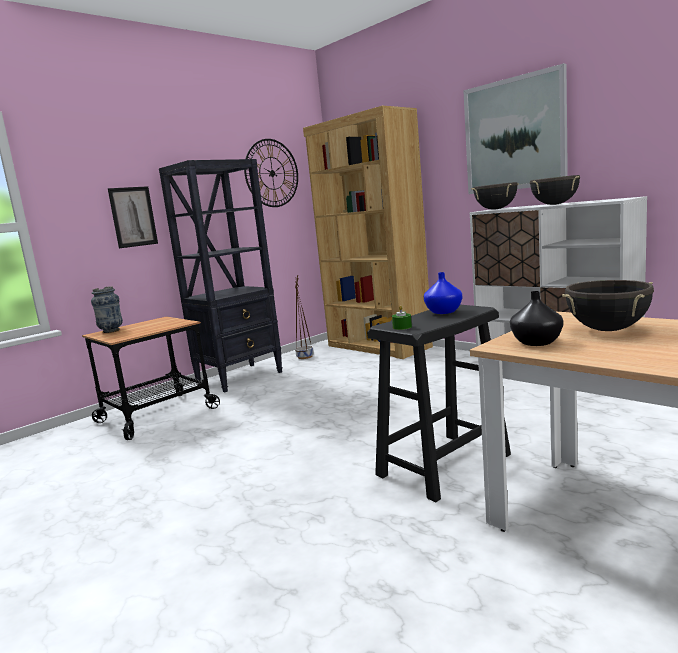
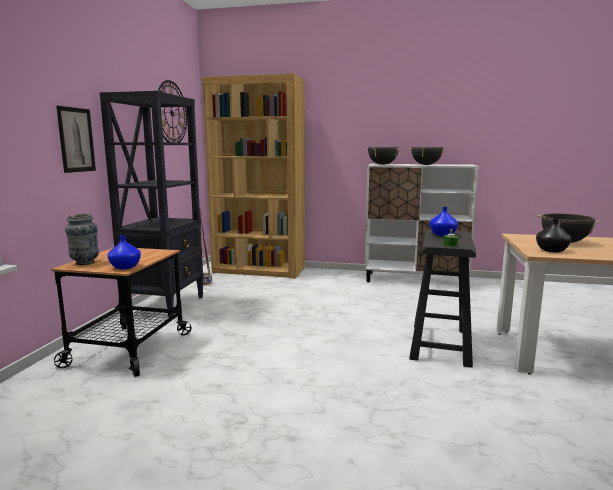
camera: 35 degrees left, 0 degrees up
picture [463,63,568,194] -> none
none -> blue vase [107,236,141,269]

